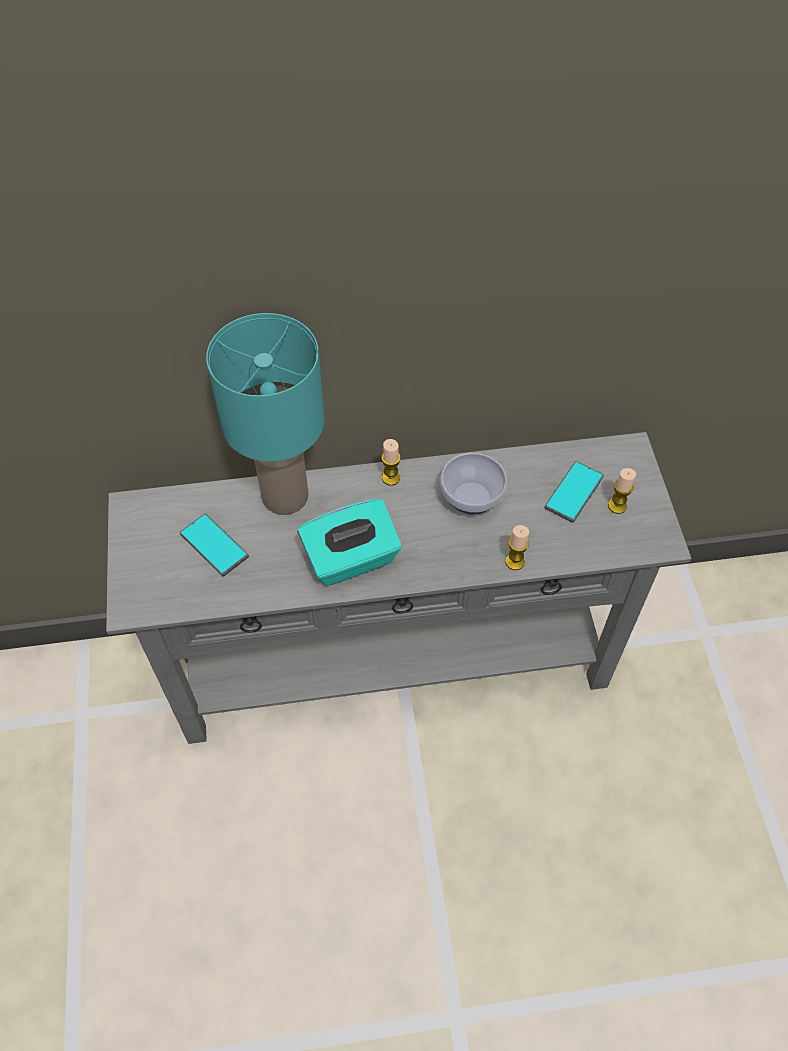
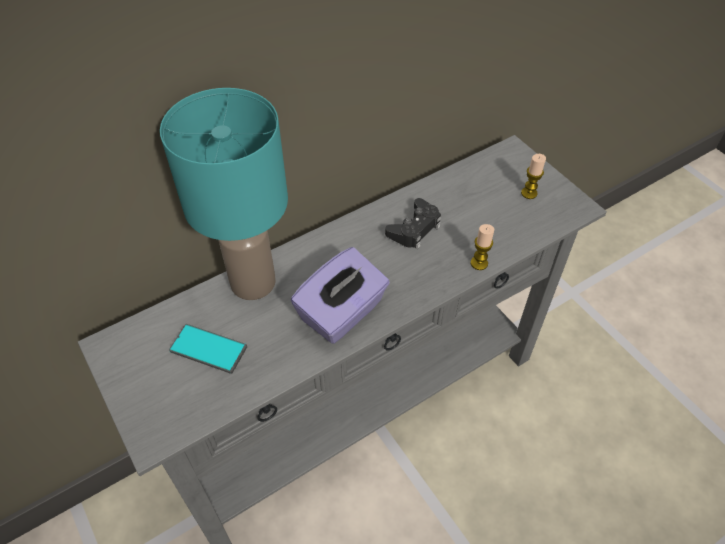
camera: 25 degrees left, 5 degrees down
turquoise tissue box [298,499,402,586] -> purple tissue box [291,247,390,344]
candle [381,439,401,486] -> none
bowl [440,453,507,514] -> black game controller [385,198,441,249]
phone [544,461,604,523] -> none

